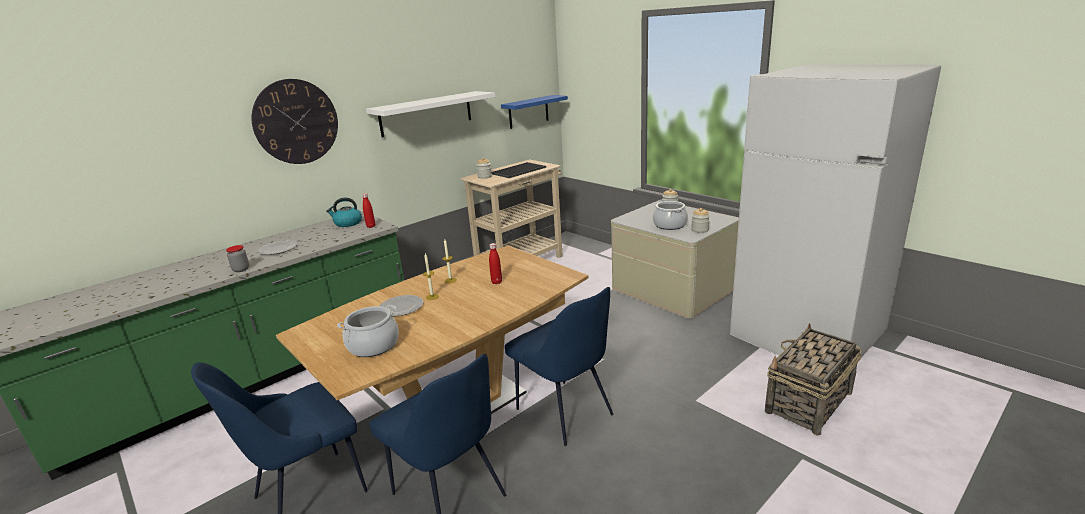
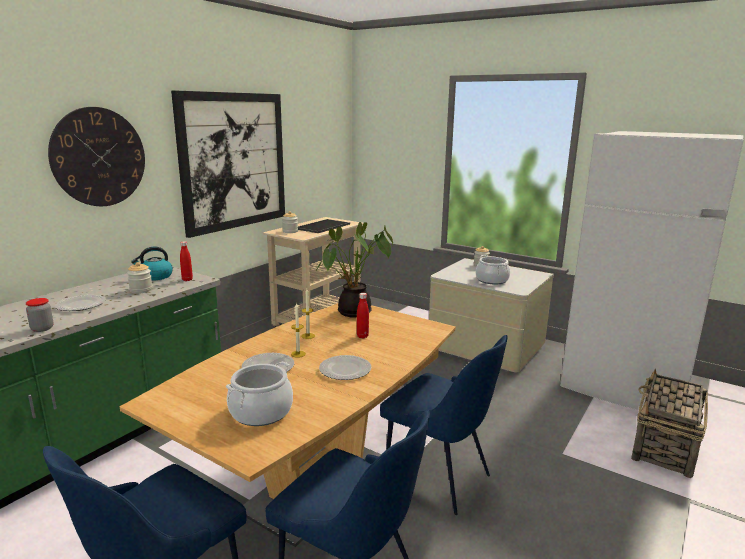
camera: 15 degrees left, 5 degrees down
white shelf [366,91,495,138] -> picture [171,90,285,238]
blue shelf [501,95,568,129] -> none
jar [691,208,710,233] -> jar moved to [127,262,153,294]
none -> potted plant [317,222,393,318]
none -> plate [319,355,371,380]

